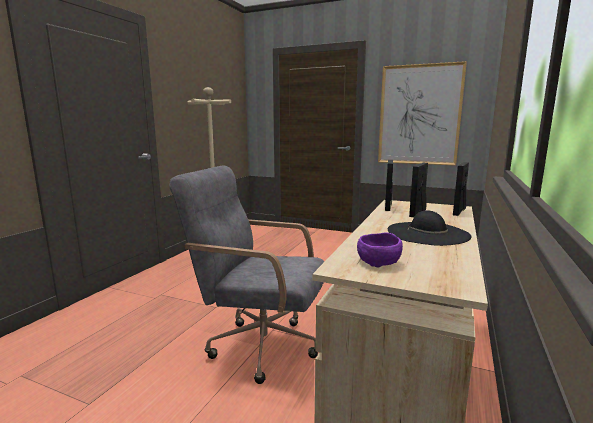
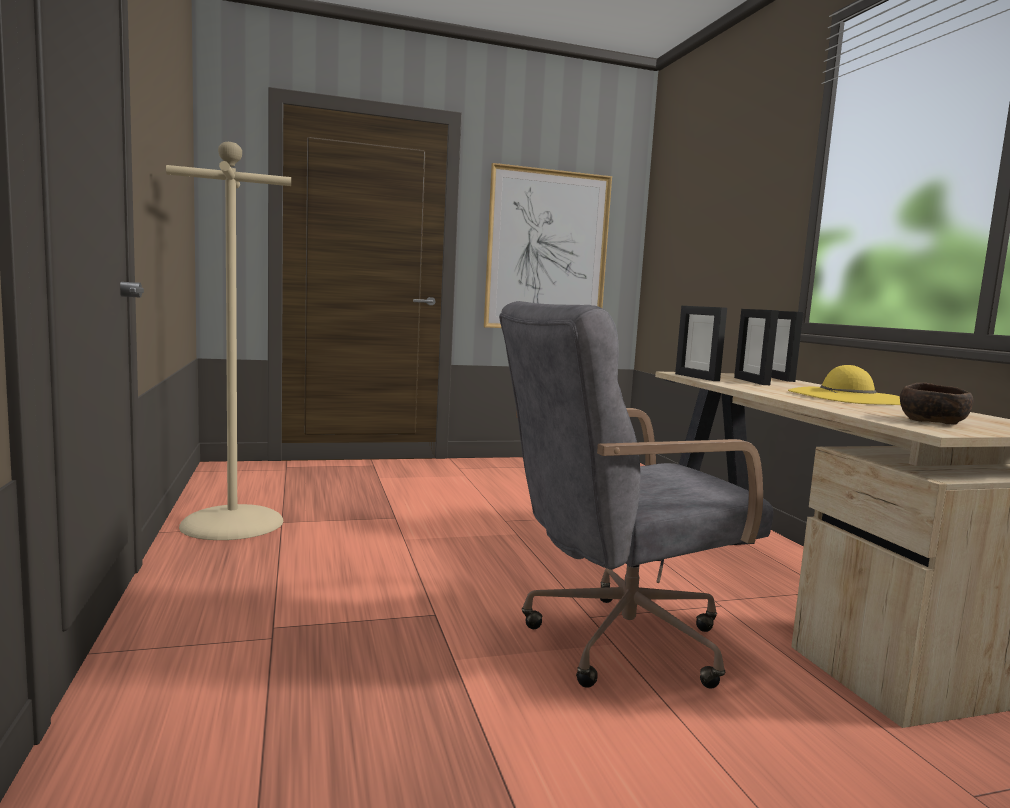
camera: 40 degrees left, 5 degrees down
purple bowl [357,232,403,267] -> brown bowl [900,383,973,425]
black hat [388,210,472,246] -> yellow hat [788,365,901,405]

